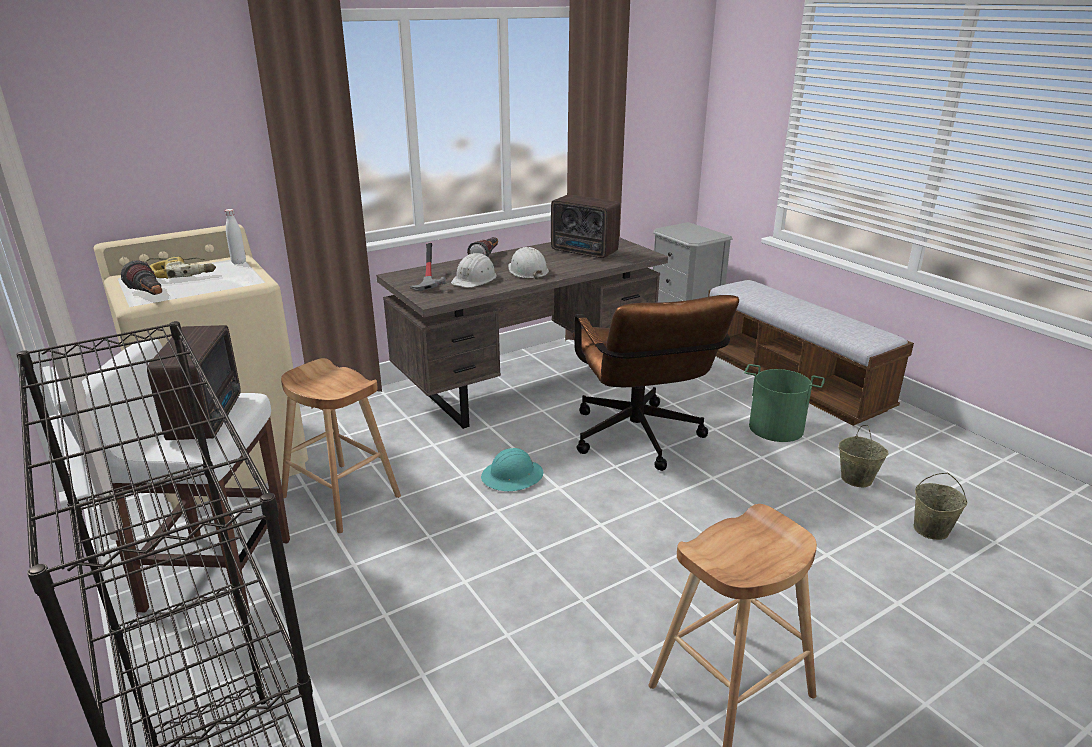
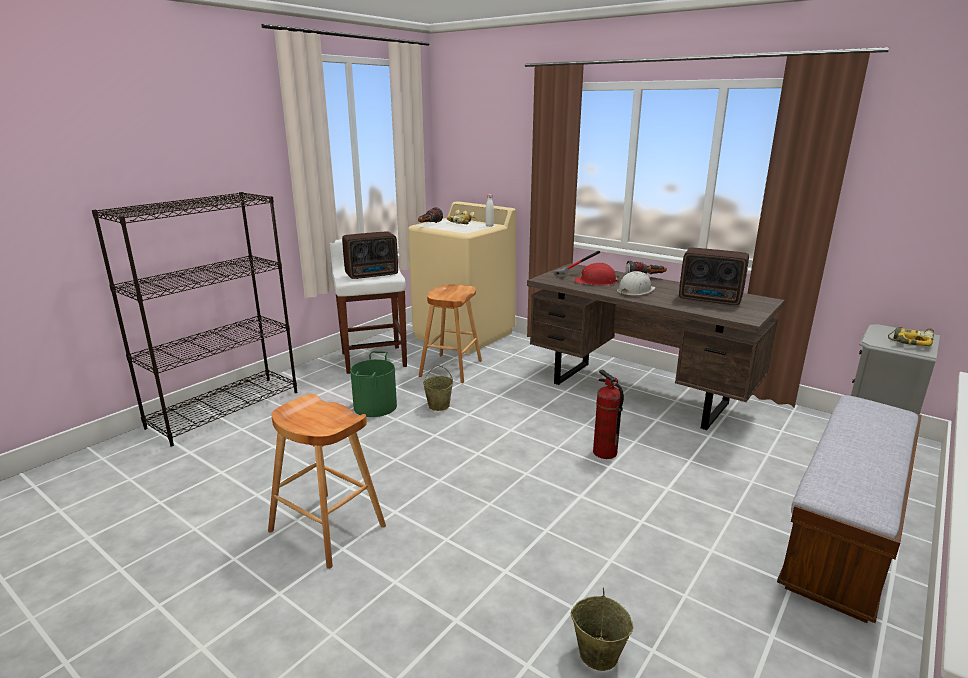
camera: 70 degrees right, 5 degrees down
white hard hat [451,253,497,288] -> red hard hat [575,263,620,285]
turquoise hard hat [481,448,543,491] -> none
radio [551,195,620,258] -> radio turned 75 degrees counterclockwise [679,248,749,305]
brown office chair [572,295,739,471] -> fire extinguisher [593,370,624,459]
green bucket [744,364,825,442] -> green bucket moved to [350,351,397,417]
beige bucket [838,425,888,487] -> beige bucket moved to [423,365,453,411]
none -> power drill [888,327,934,346]

